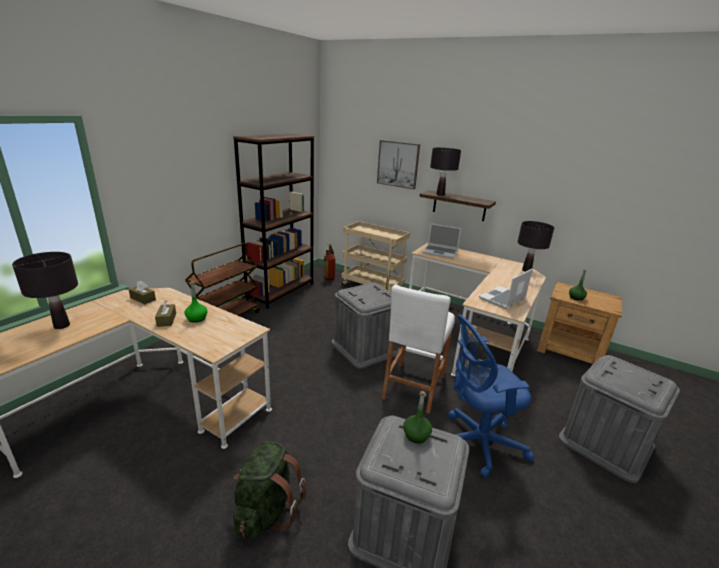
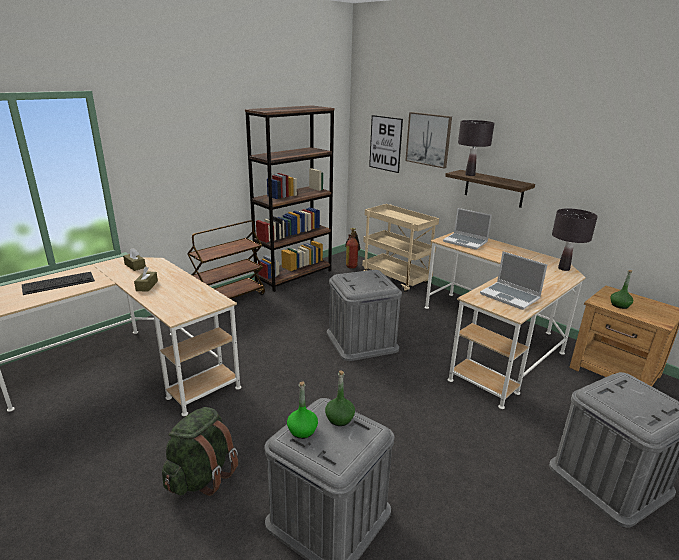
camera: 15 degrees right, 0 degrees up
black table lamp [12,252,78,329] -> keyboard [21,272,95,295]
green bottle [184,281,207,323] -> green bottle moved to [287,381,318,439]
white stool [382,285,455,414] -> none
blue office chair [448,315,535,478] -> none
laptop [479,269,533,309] -> laptop turned 105 degrees counterclockwise [480,251,548,310]
none -> picture [369,115,403,173]

